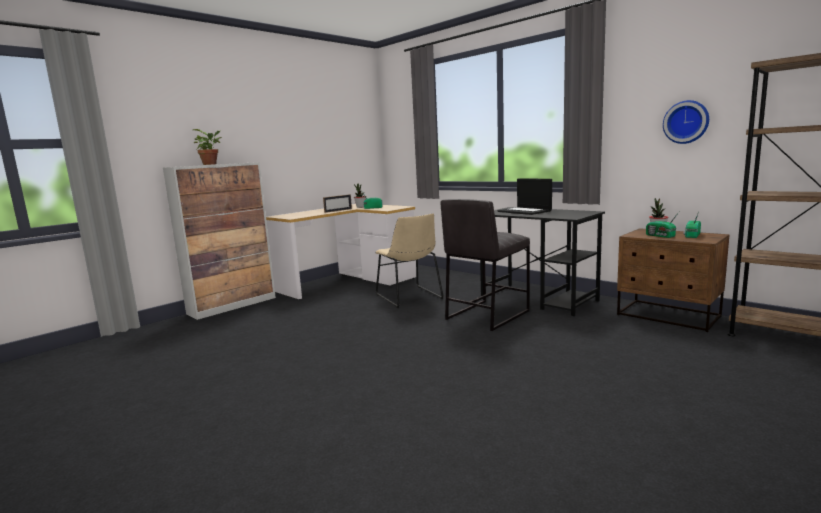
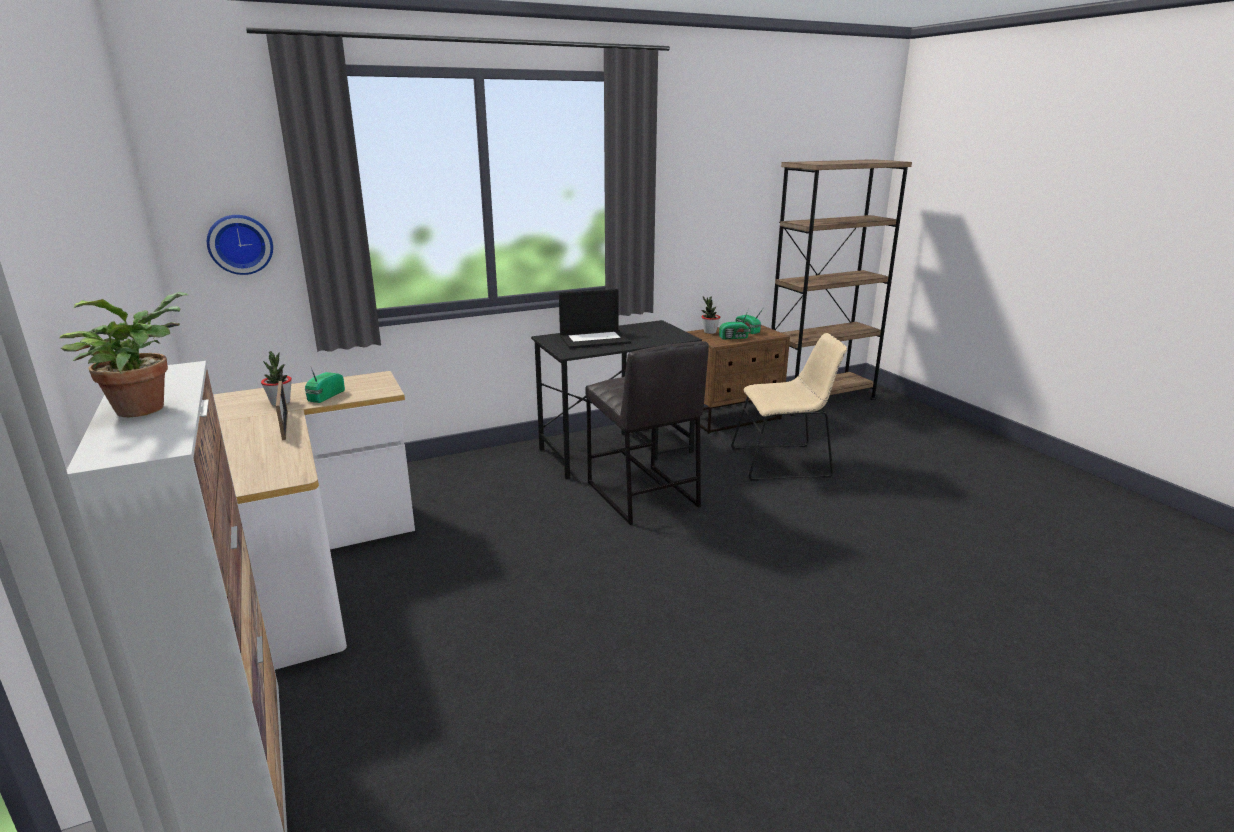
camera: 70 degrees left, 10 degrees up
beige chair [375,213,444,308] -> beige chair moved to [731,333,847,481]
wall clock [663,100,709,144] -> wall clock moved to [207,215,273,275]

